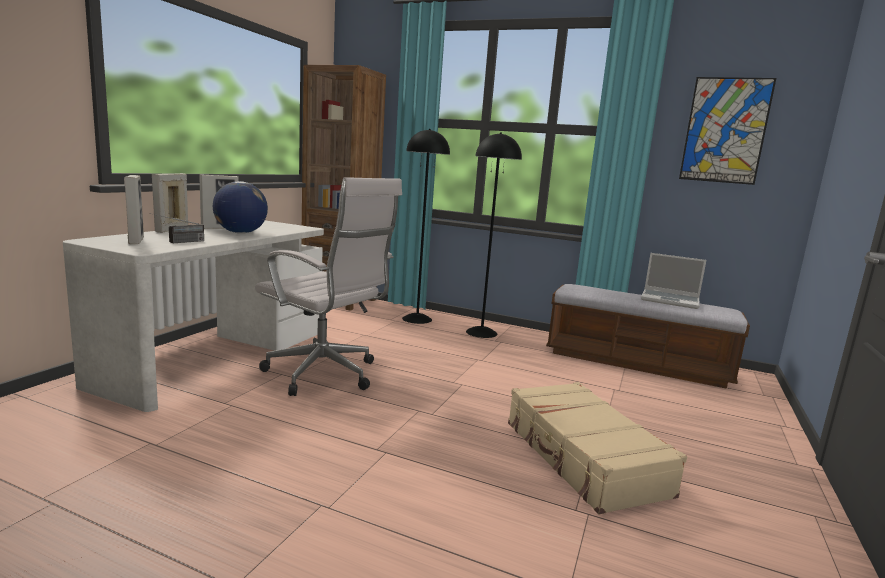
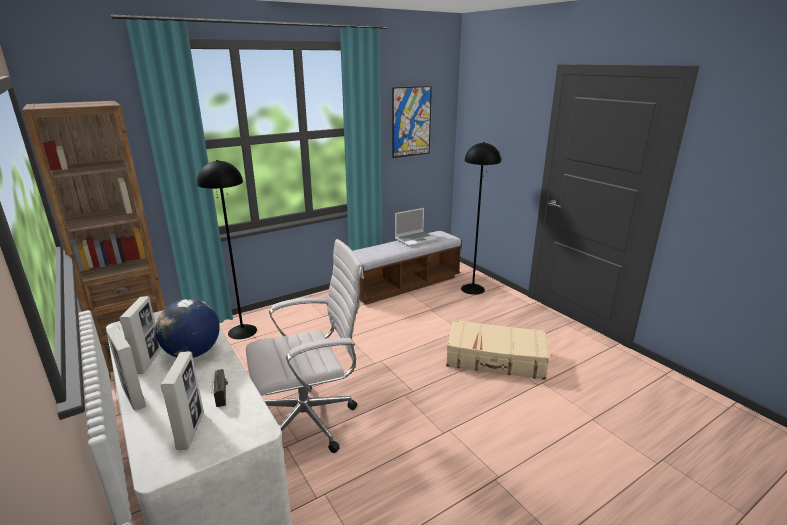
camera: 55 degrees left, 10 degrees up
picture frame [124,175,144,244] -> picture frame turned 75 degrees clockwise [161,351,204,450]
black floor lamp [466,132,522,338] -> black floor lamp moved to [461,142,501,295]

